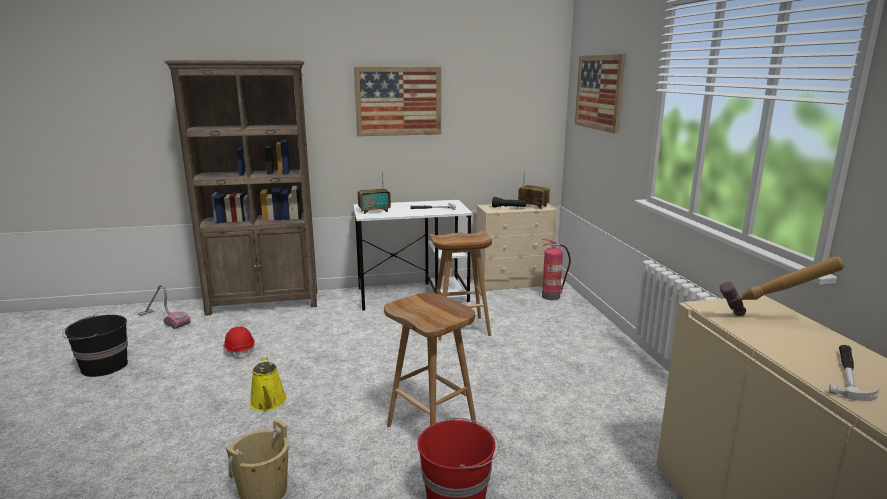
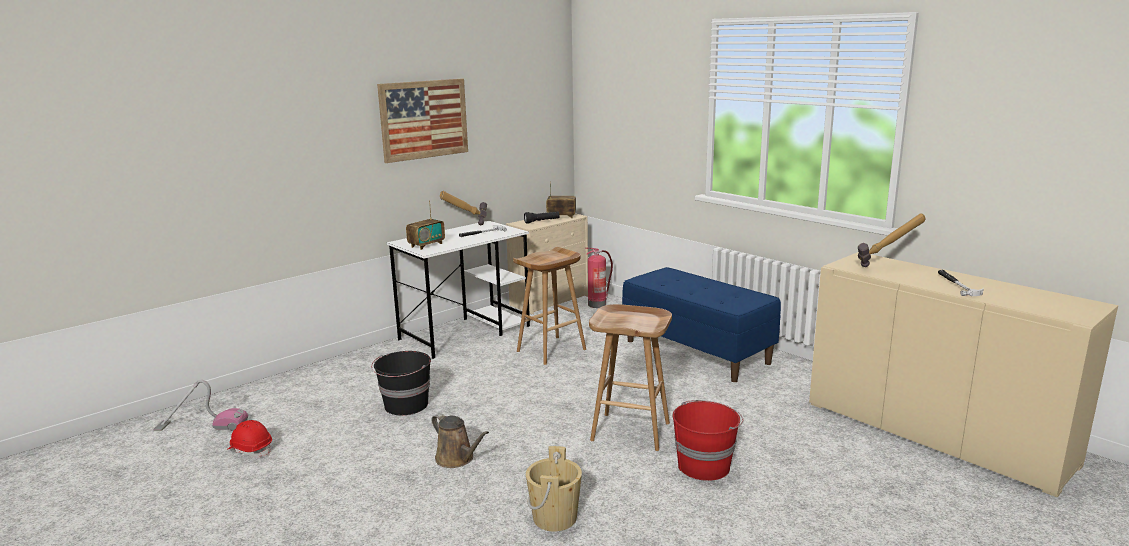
camera: 30 degrees left, 0 degrees up
black bucket [62,314,128,377] -> black bucket moved to [371,351,431,415]
brown bookcase [165,60,317,316] -> none
red hard hat [223,326,255,359] -> red hard hat moved to [227,420,272,458]
yellow watering can [250,357,287,411] -> brown watering can [432,413,489,468]
picture [575,54,625,134] -> none
none -> hammer [440,191,487,225]
none -> blue bench [622,267,781,382]

